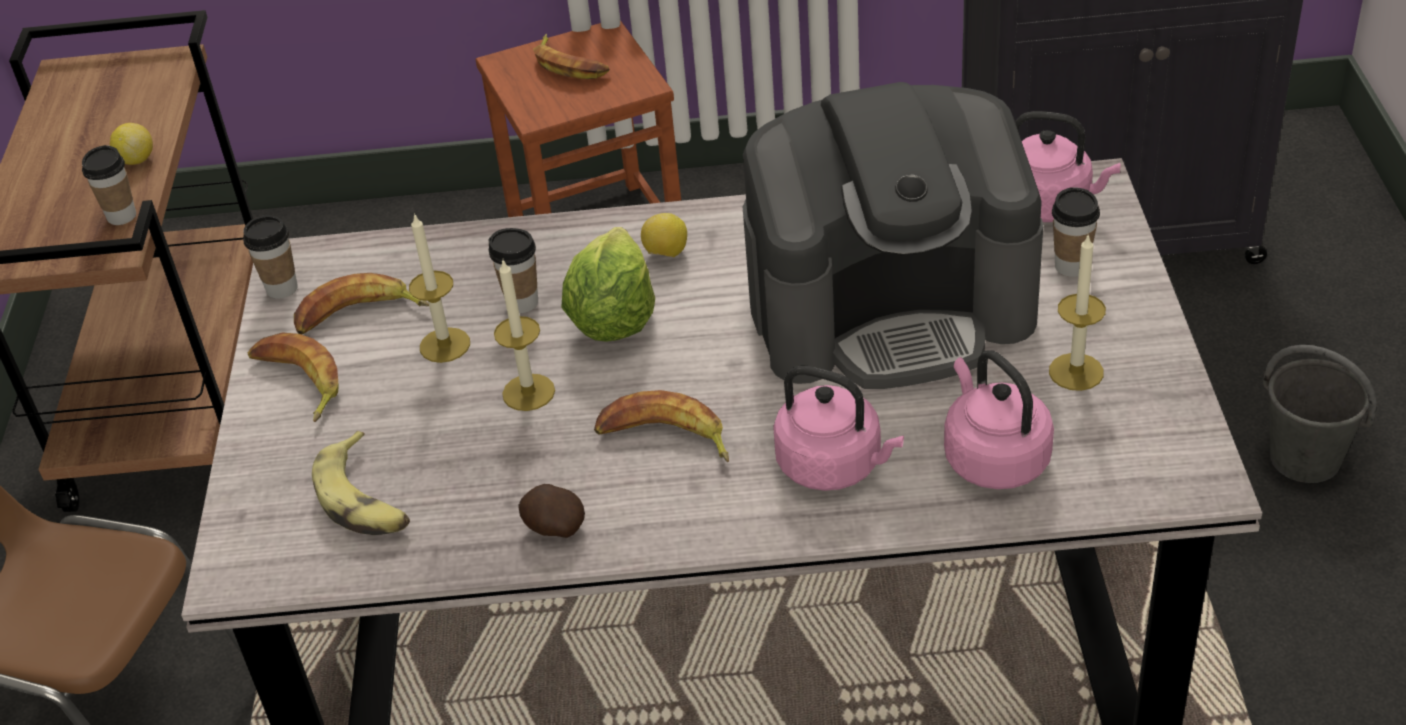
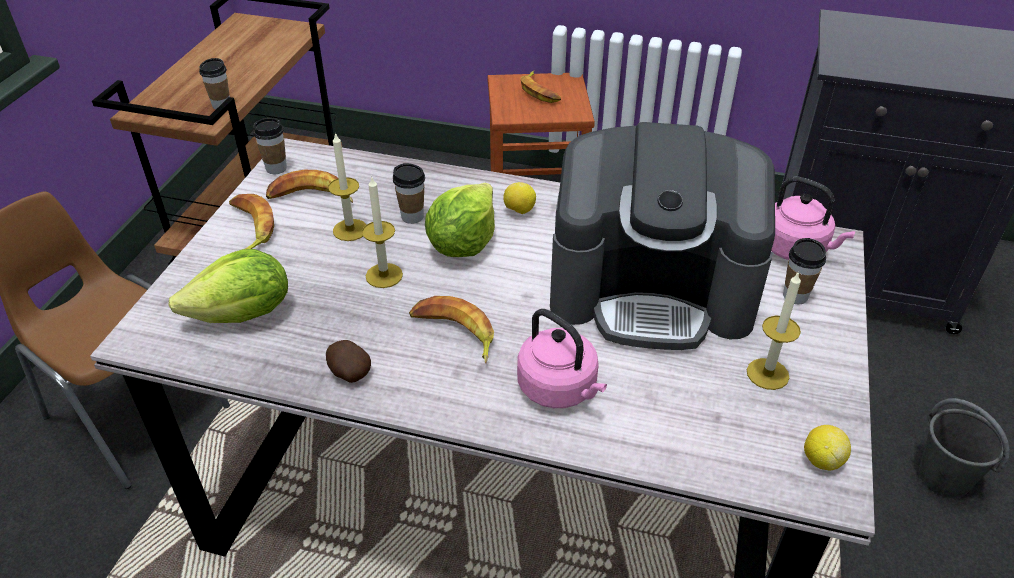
camera: 15 degrees right, 0 degrees up
lemon [110,123,153,165] -> lemon moved to [804,425,851,470]
banana [312,431,410,535] -> lettuce [169,249,288,323]
pink kettle [944,350,1054,489] -> none

